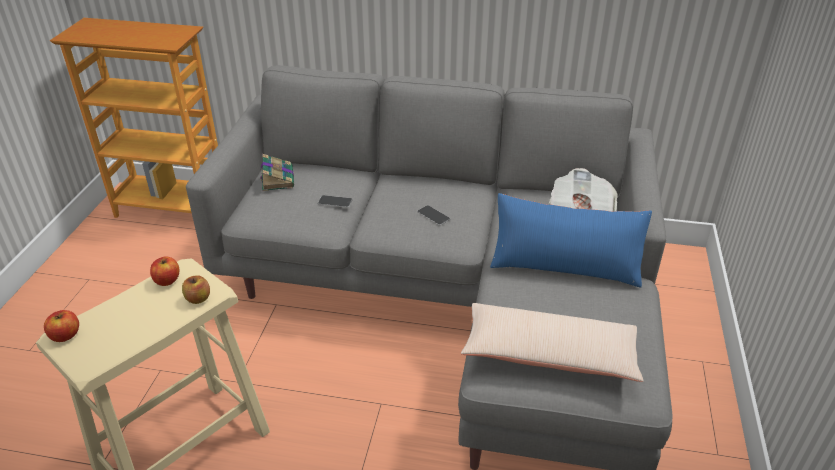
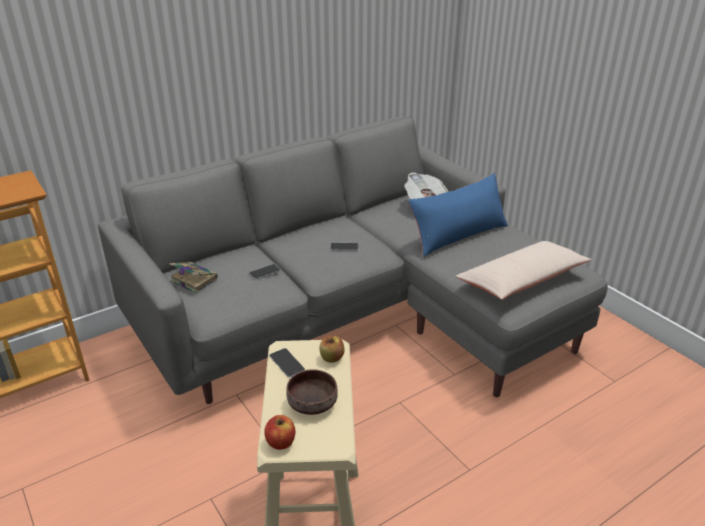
camera: 45 degrees left, 5 degrees down
apple [150,256,179,286] -> phone [269,348,305,378]
none -> brown bowl [286,369,338,415]

